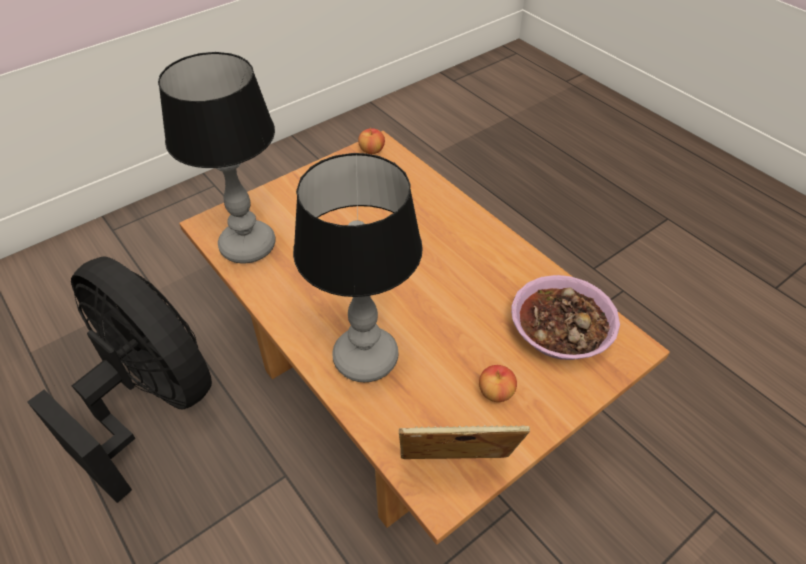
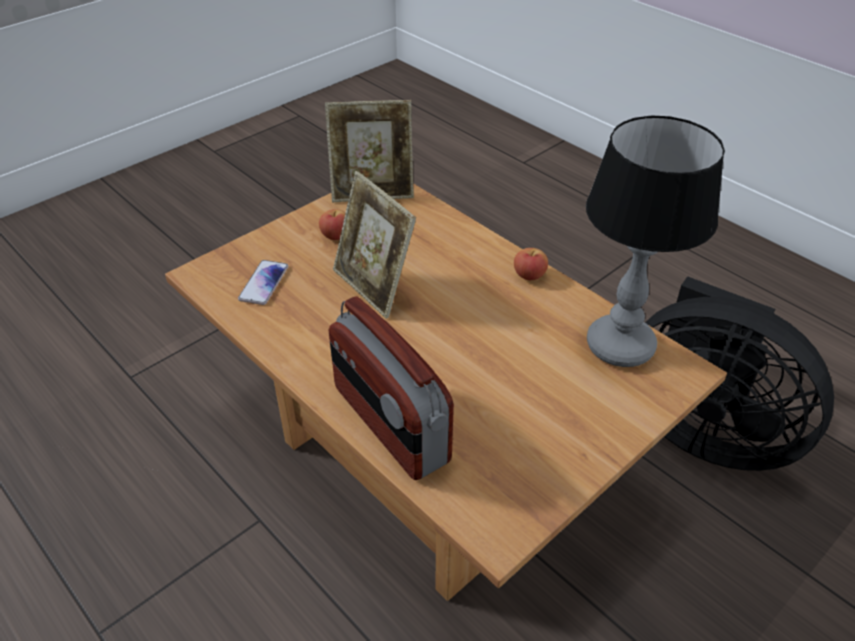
camera: 175 degrees right, 5 degrees down
table lamp [293,153,423,382] -> none
apple [358,128,385,154] -> apple moved to [514,248,548,280]
bowl [511,275,620,360] -> phone [238,260,288,305]
none -> radio [329,296,454,480]
none -> picture frame [333,171,416,319]

